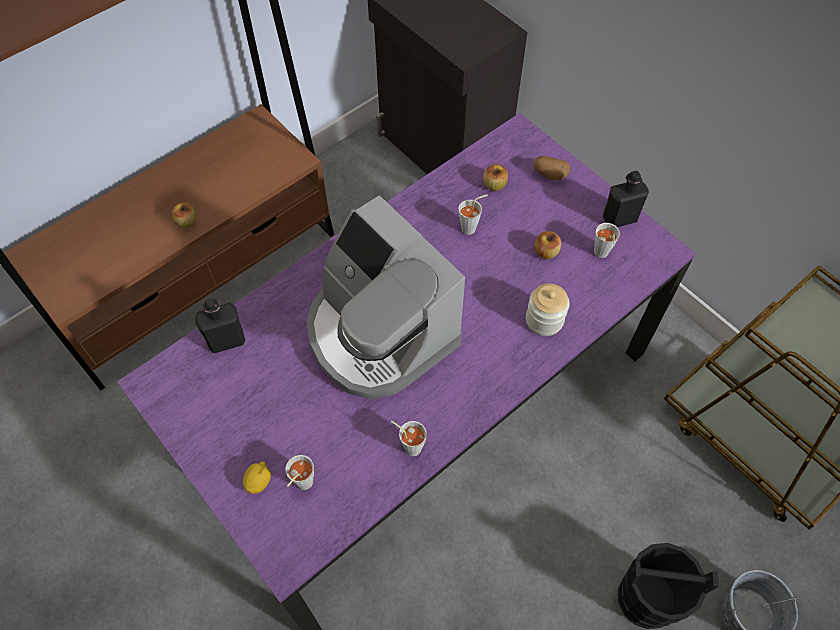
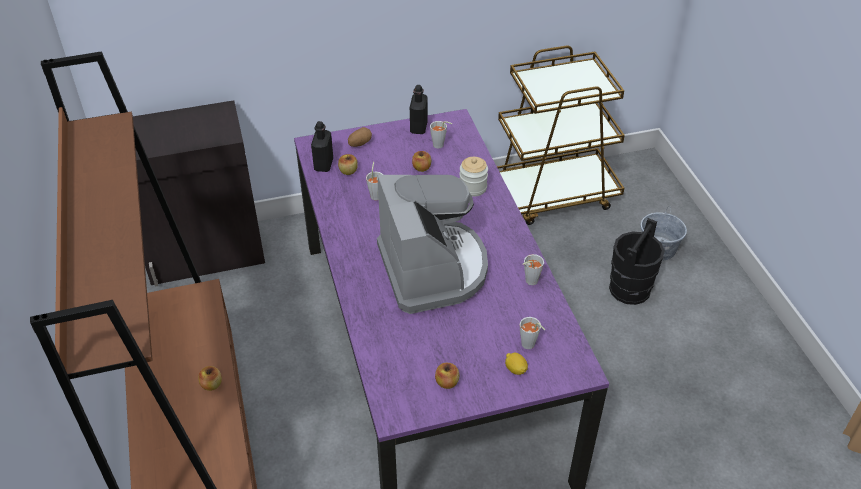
camera: 65 degrees left, 15 degrees down
black bottle [195,298,245,353] -> black bottle moved to [311,121,333,172]
coffee machine [306,195,465,400] -> coffee machine turned 90 degrees counterclockwise [377,175,488,314]
none -> apple [435,363,459,389]

